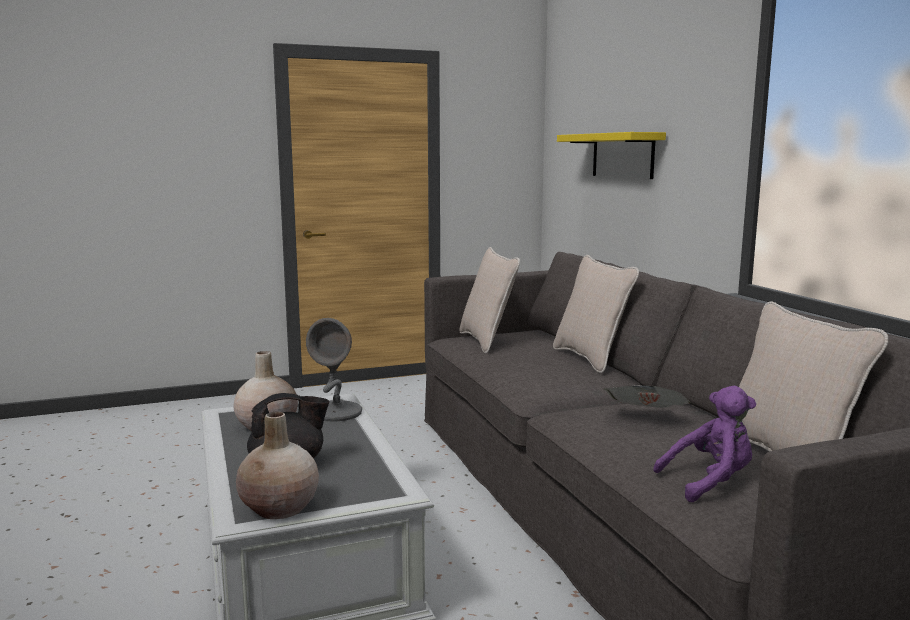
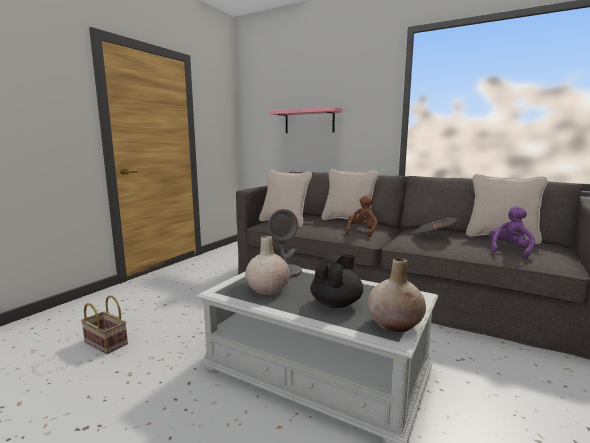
camera: 40 degrees left, 0 degrees up
yellow shelf [557,132,666,179] -> pink shelf [269,107,343,133]
none -> basket [81,295,128,354]
none -> brown plush toy [346,195,378,238]

